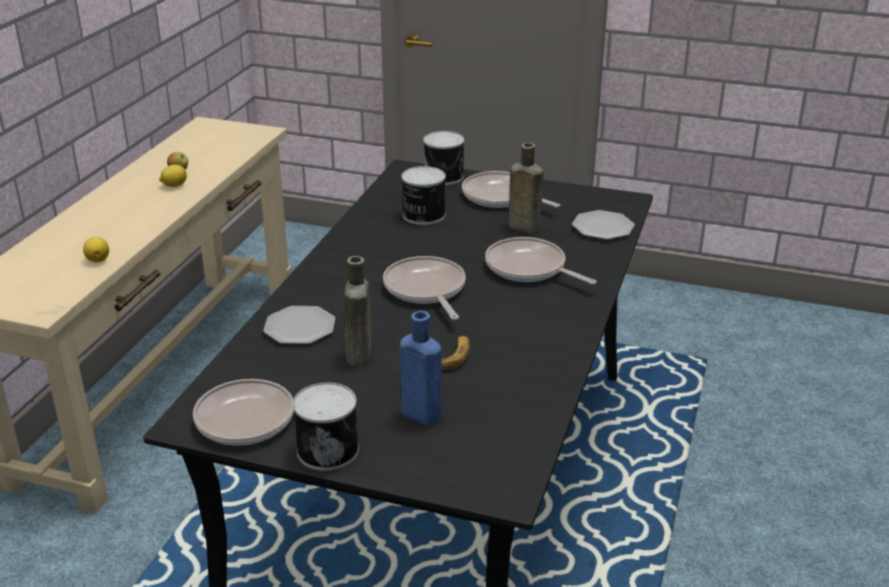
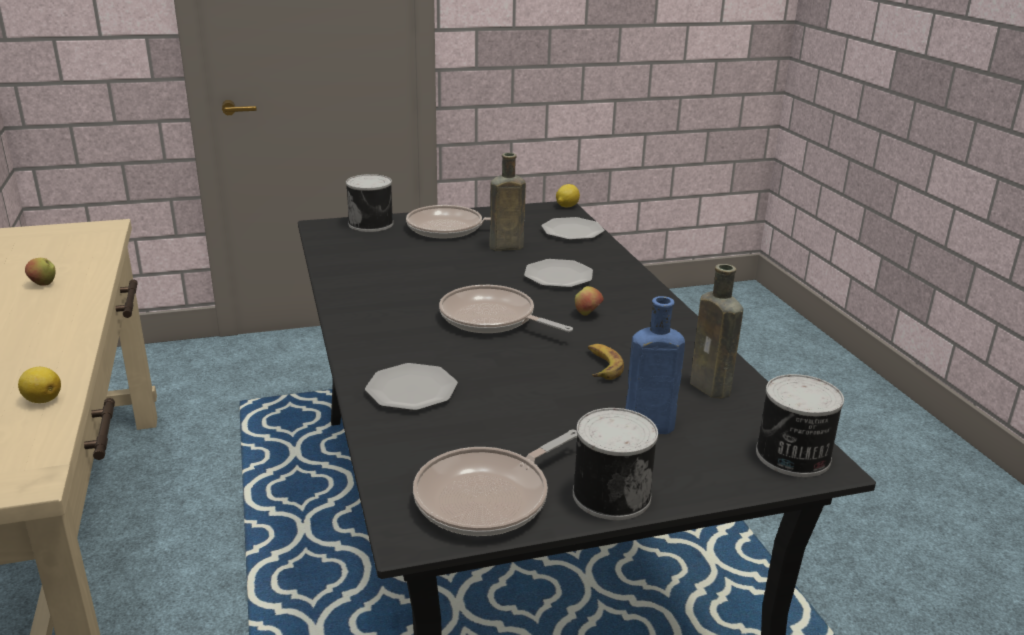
camera: 35 degrees left, 5 degrees down
lemon [159,165,187,187] -> lemon moved to [556,184,580,208]
brown bottle [344,256,371,367] -> brown bottle moved to [690,264,743,398]
can [401,166,446,225] -> can moved to [756,374,844,477]
frying pan [485,237,597,285] -> plate [524,259,593,288]
none -> apple [575,286,604,316]

